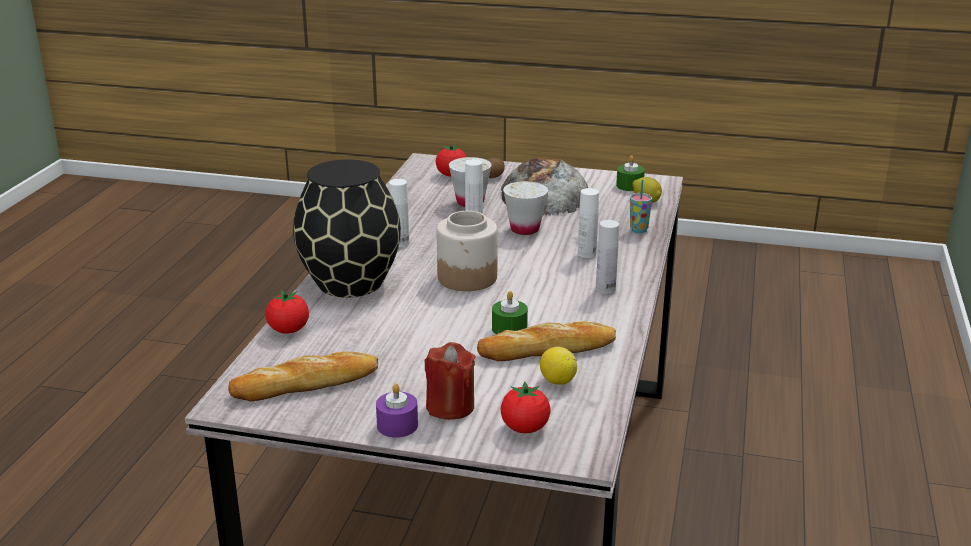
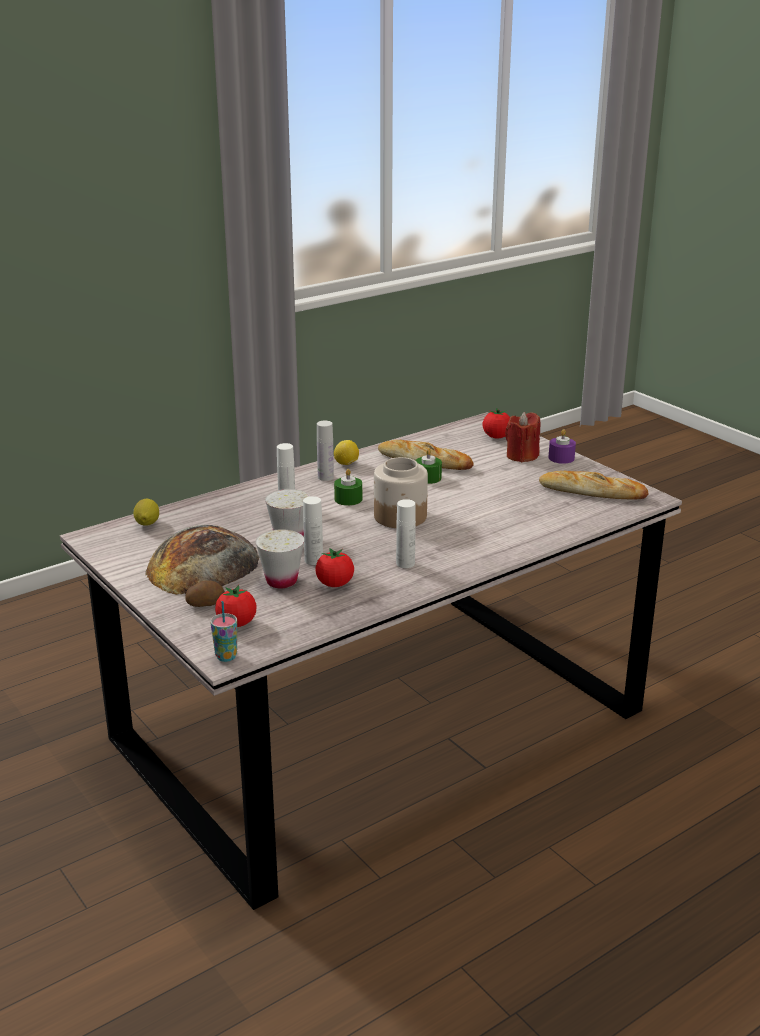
camera: 140 degrees left, 0 degrees up
tomato [265,290,309,334] -> tomato moved to [315,548,354,587]
black vase [293,159,401,298] -> none
lemon [540,347,577,385] -> lemon moved to [334,440,359,465]
green candle [616,155,645,191] -> green candle moved to [334,469,362,506]
cup [630,180,652,233] -> cup moved to [210,601,237,662]

